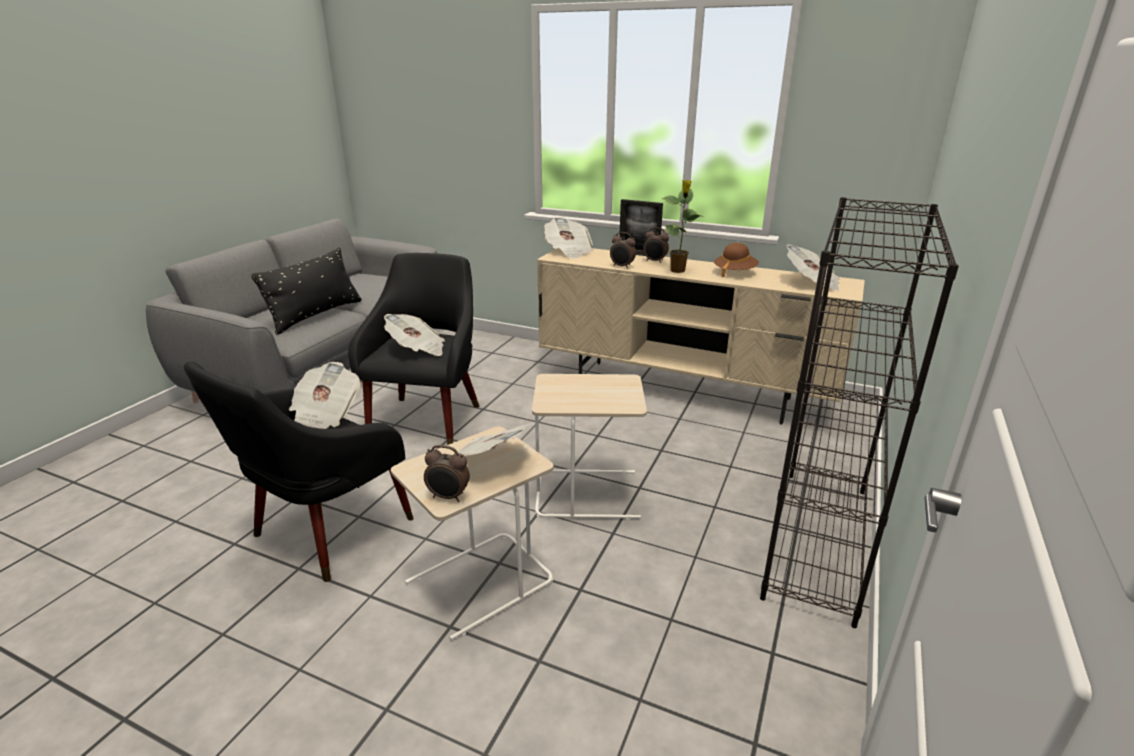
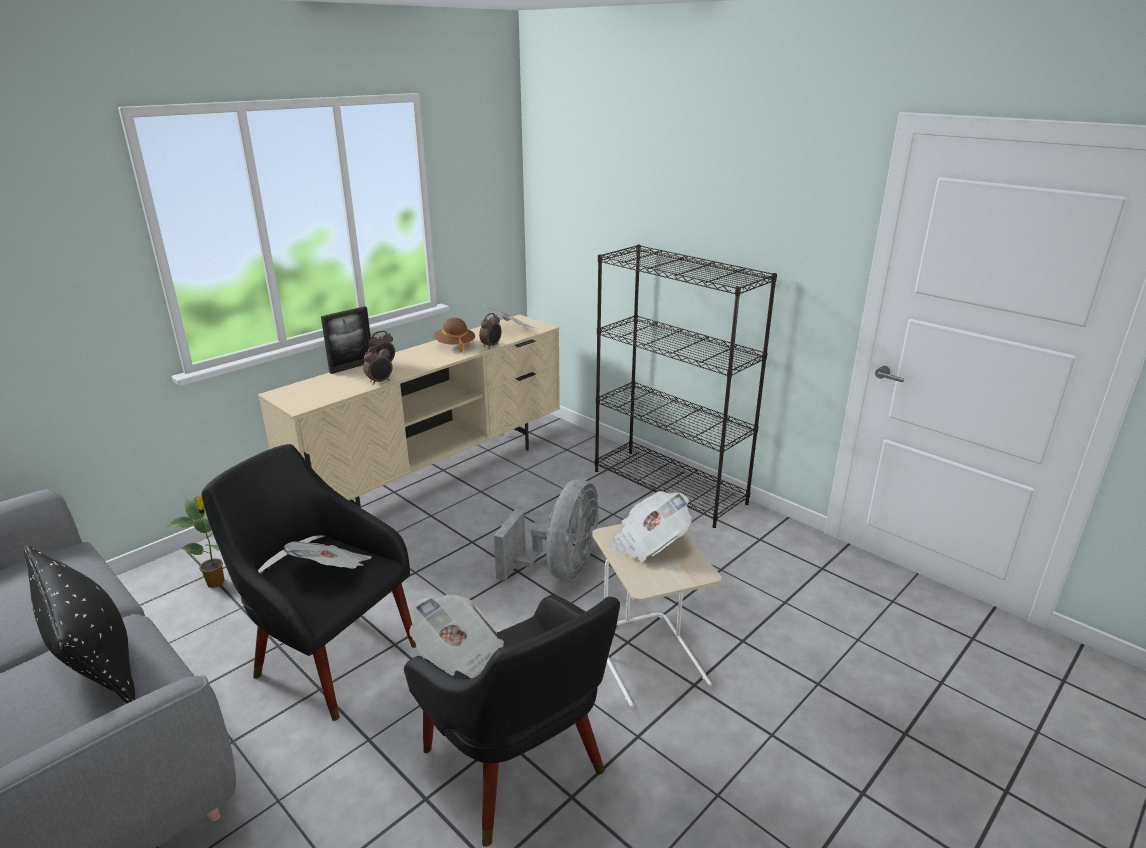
camera: 70 degrees left, 0 degrees up
alarm clock [424,445,470,502] -> alarm clock moved to [479,313,502,349]
beige side table [532,374,647,520] -> grey fan [494,479,599,581]
newspaper [544,217,594,259] -> none
potted plant [661,180,700,273] -> potted plant moved to [168,495,225,588]

